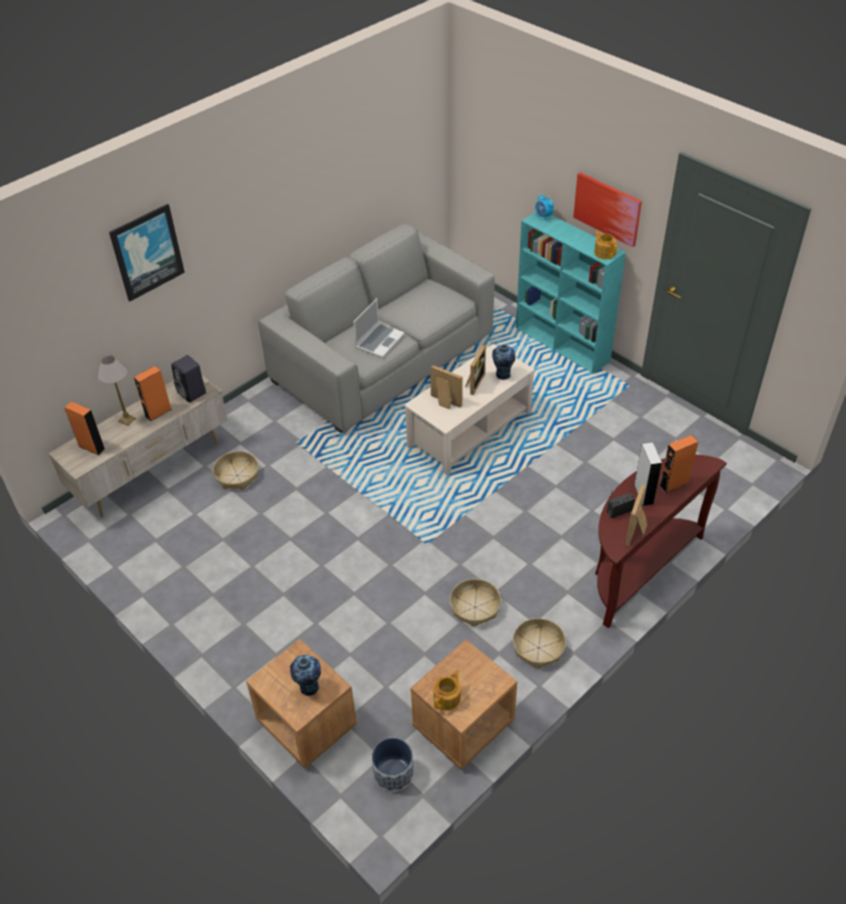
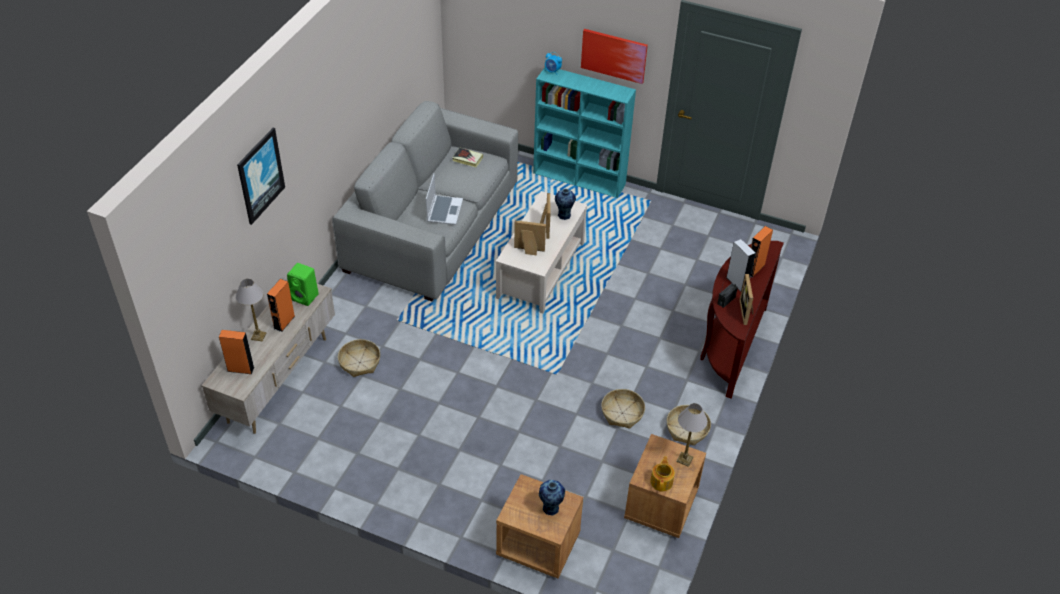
camera: 25 degrees left, 0 degrees up
black speaker [171,355,206,403] -> green speaker [287,263,319,306]
planter [372,738,414,792] -> none
teapot [594,230,617,259] -> none
none -> book [452,147,483,167]
none -> table lamp [676,403,708,467]

